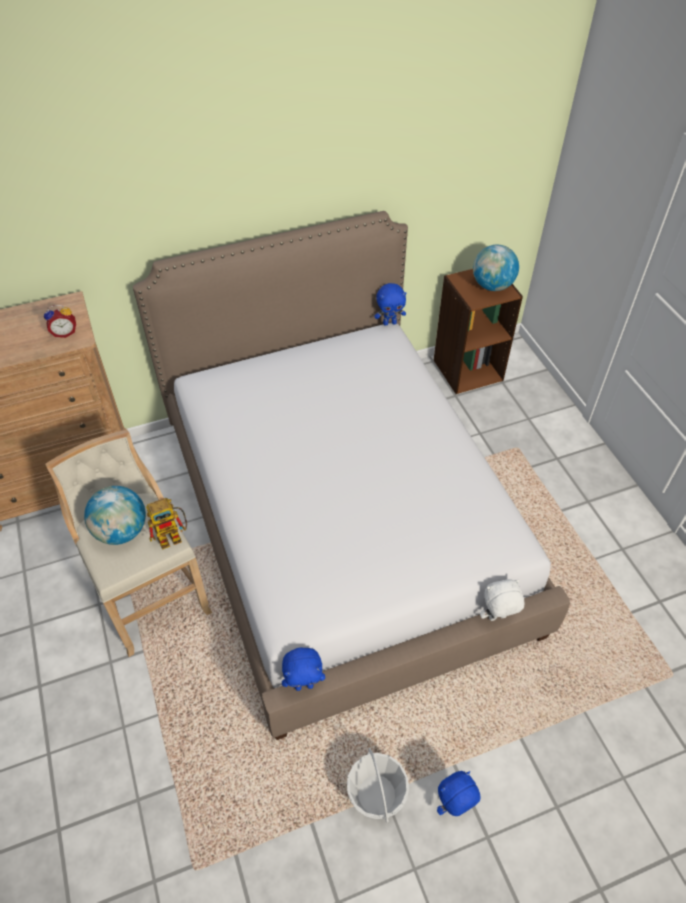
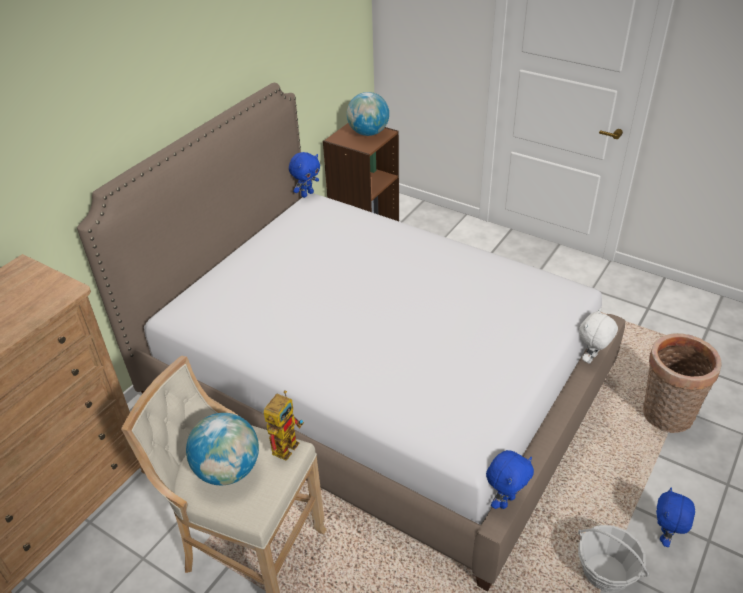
camera: 35 degrees left, 10 degrees down
alarm clock [44,305,76,338] -> none
none -> basket [643,333,722,433]

